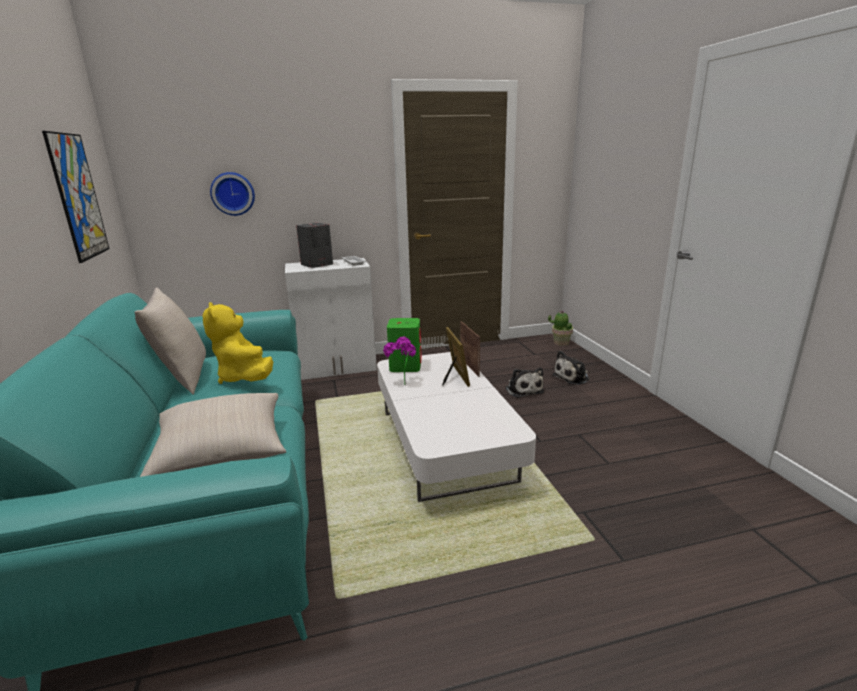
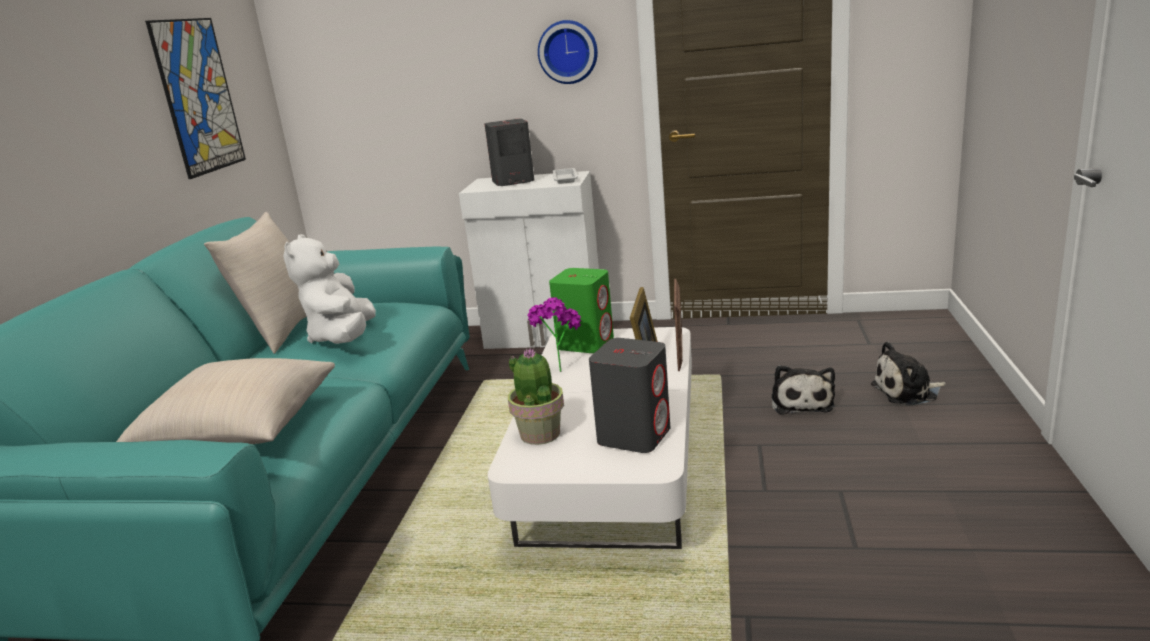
camera: 25 degrees right, 0 degrees up
yellow plush toy [203,302,273,384] -> white plush toy [283,234,376,344]
wall clock [210,172,255,216] -> wall clock moved to [538,20,598,84]
potted plant [548,310,573,346] -> potted plant moved to [508,348,564,445]
none -> grey speaker [589,338,670,453]

